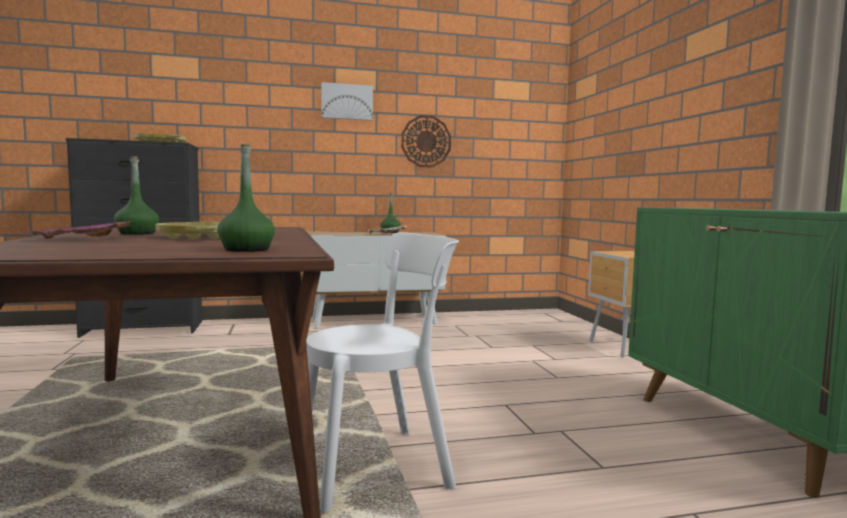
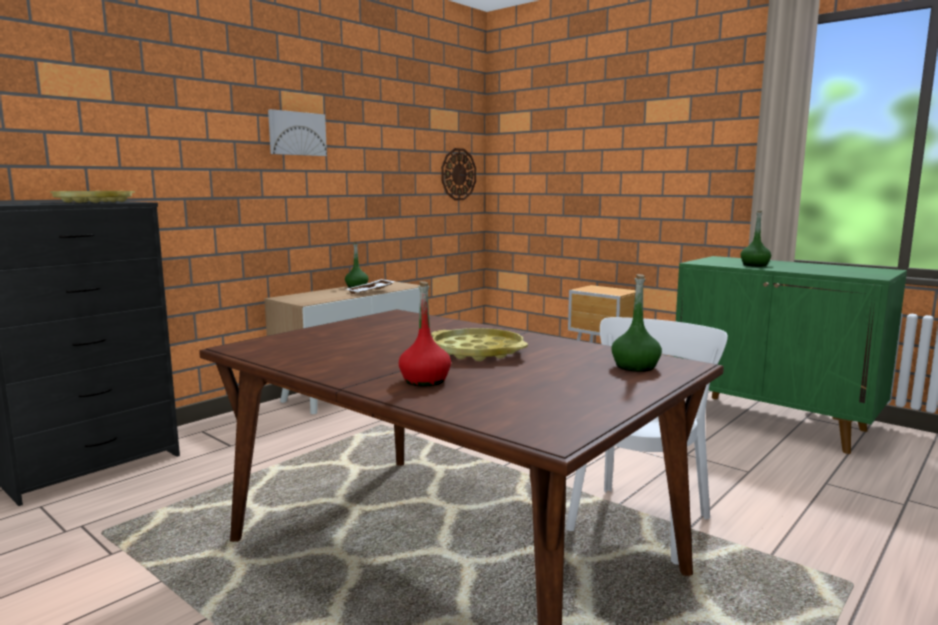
camera: 35 degrees left, 5 degrees up
pink tray [28,221,131,239] -> red bottle [399,281,451,387]
green bottle [114,156,159,235] -> green bottle moved to [740,210,771,267]
wall clock [401,115,451,168] -> wall clock moved to [441,148,476,201]

